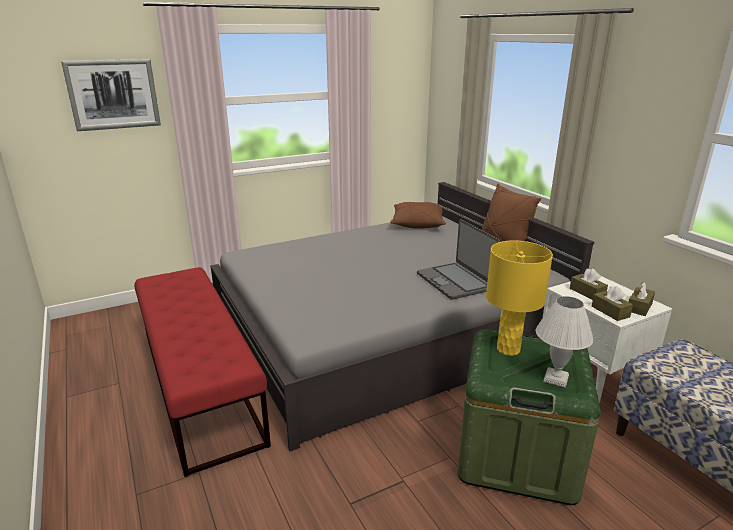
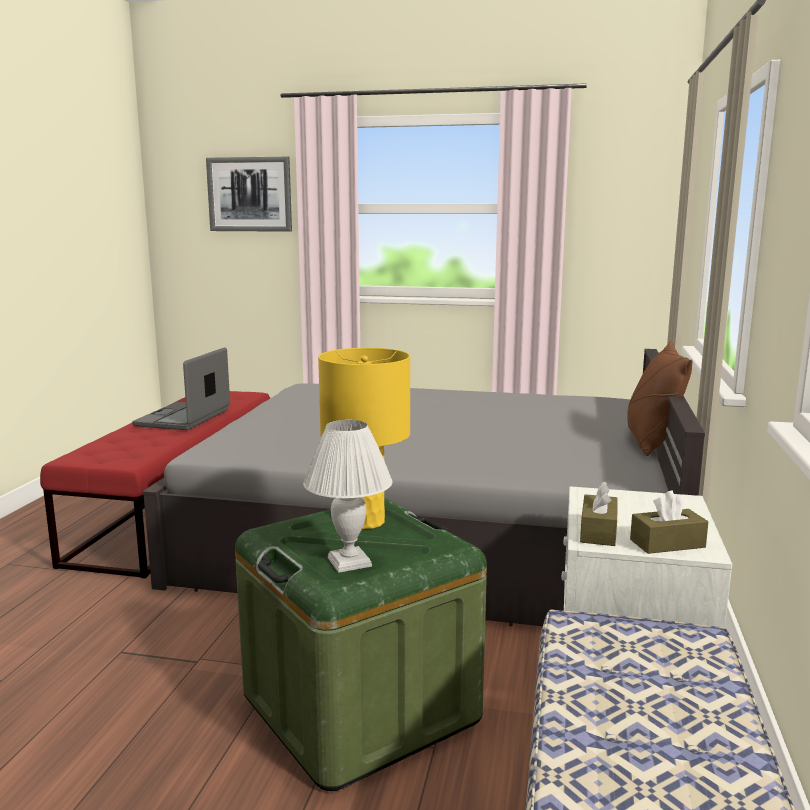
camera: 40 degrees right, 10 degrees down
brown pillow [390,202,446,228] -> none
laptop [417,219,500,300] -> laptop moved to [132,347,230,430]
brown tissue box [570,269,608,300] -> none

